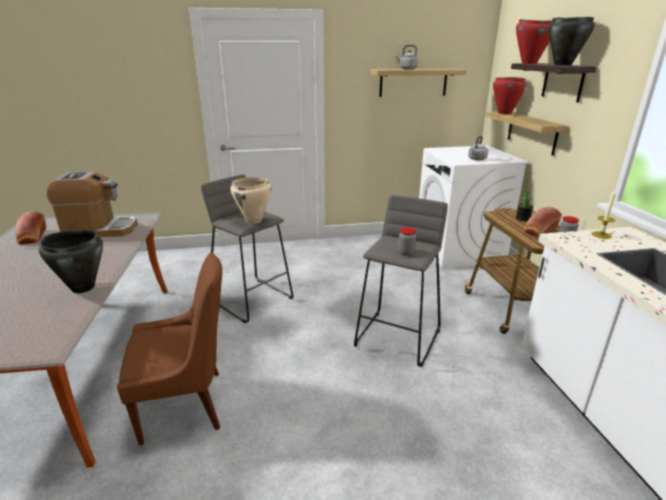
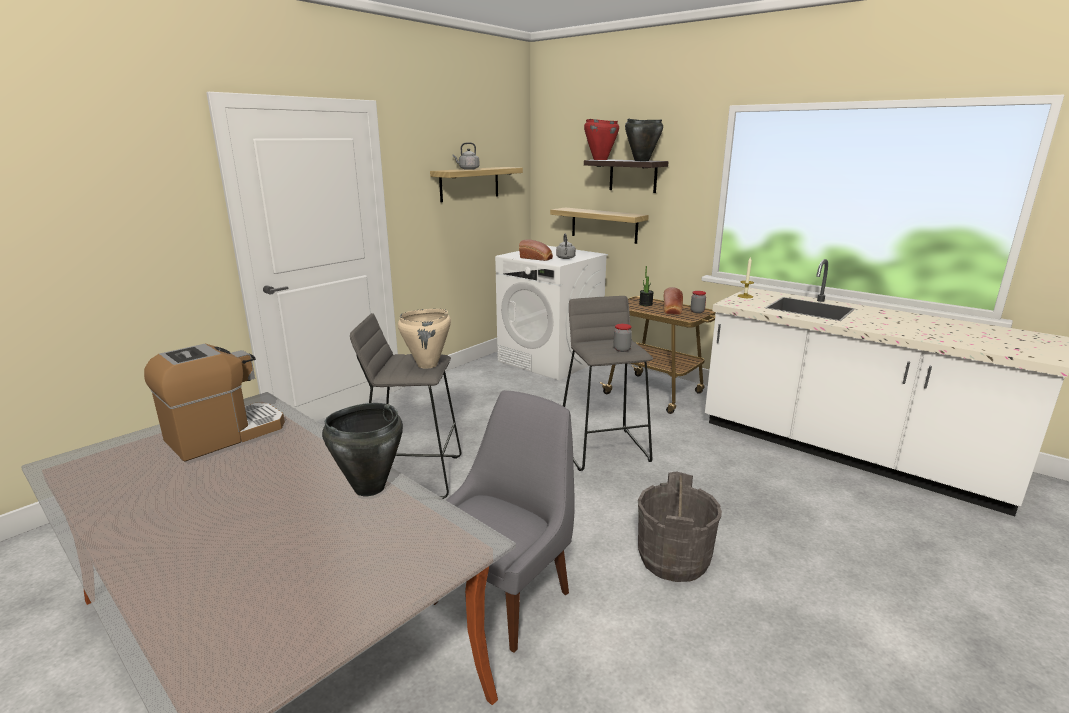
camera: 40 degrees left, 5 degrees down
bread [15,211,46,245] -> bread moved to [519,240,553,261]
brown chair [117,252,222,445] -> grey chair [433,390,575,653]
red cooking pot [493,77,527,114] -> none
none -> grey bucket [638,471,722,582]

